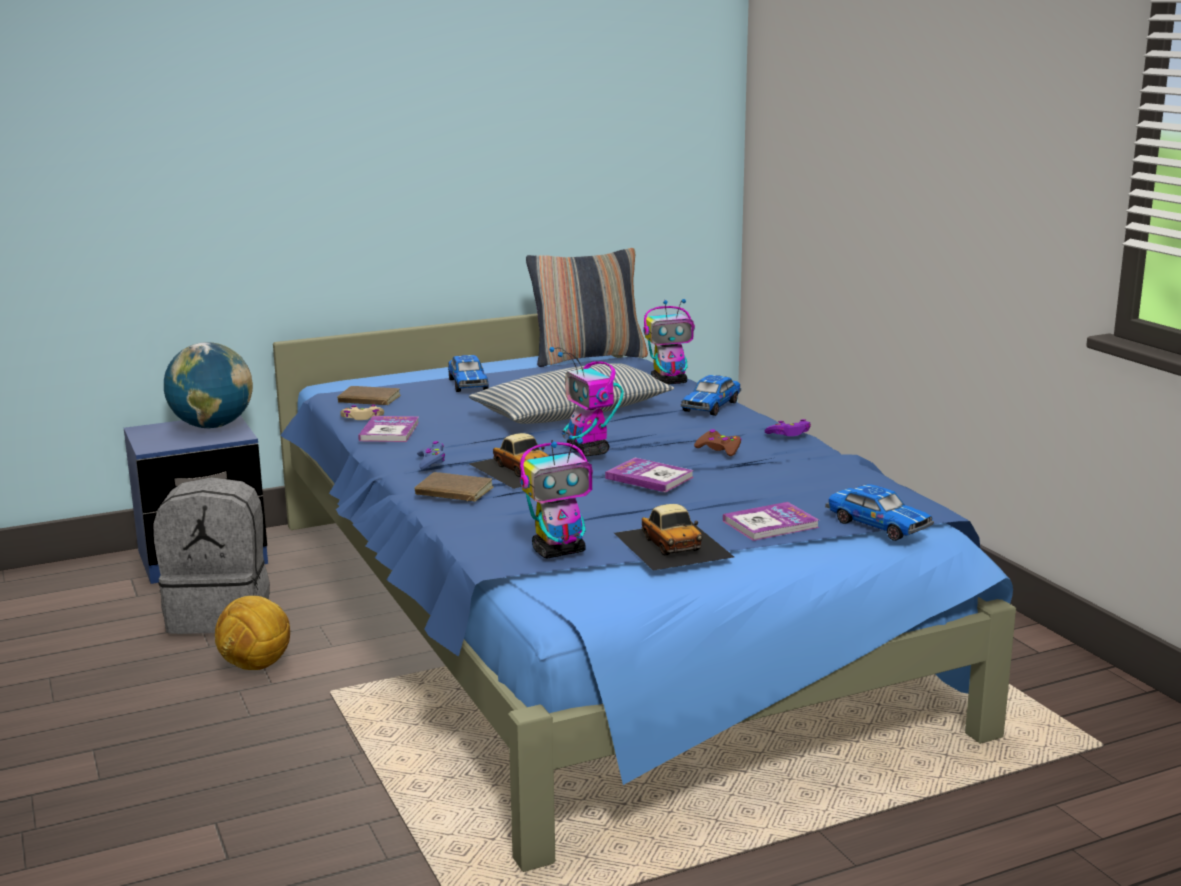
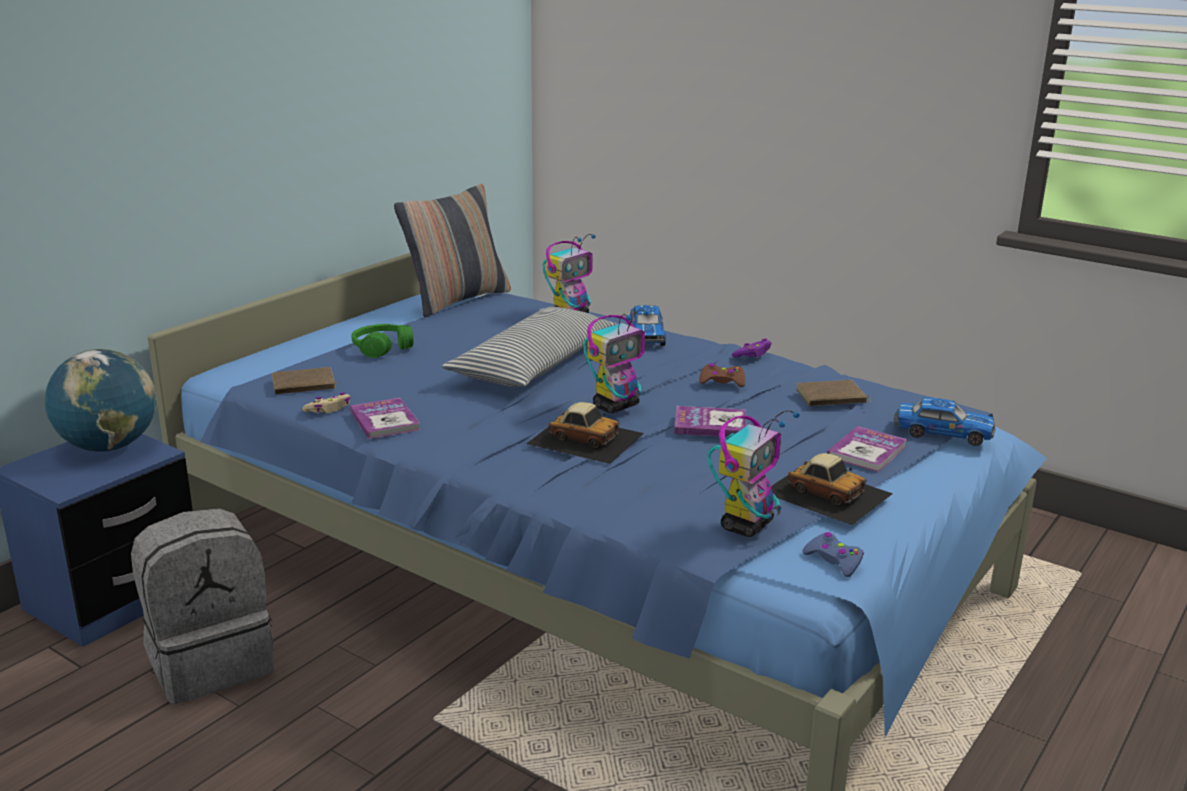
camera: 30 degrees left, 5 degrees up
football [215,596,290,670] -> none
brown book [415,472,494,502] -> brown book moved to [796,380,872,406]
blue game controller [417,441,445,470] -> blue game controller moved to [802,532,864,577]
toy car [448,355,488,392] -> green headphones [351,324,414,358]
toy robot [549,347,624,456] -> toy robot turned 75 degrees counterclockwise [583,310,649,413]

